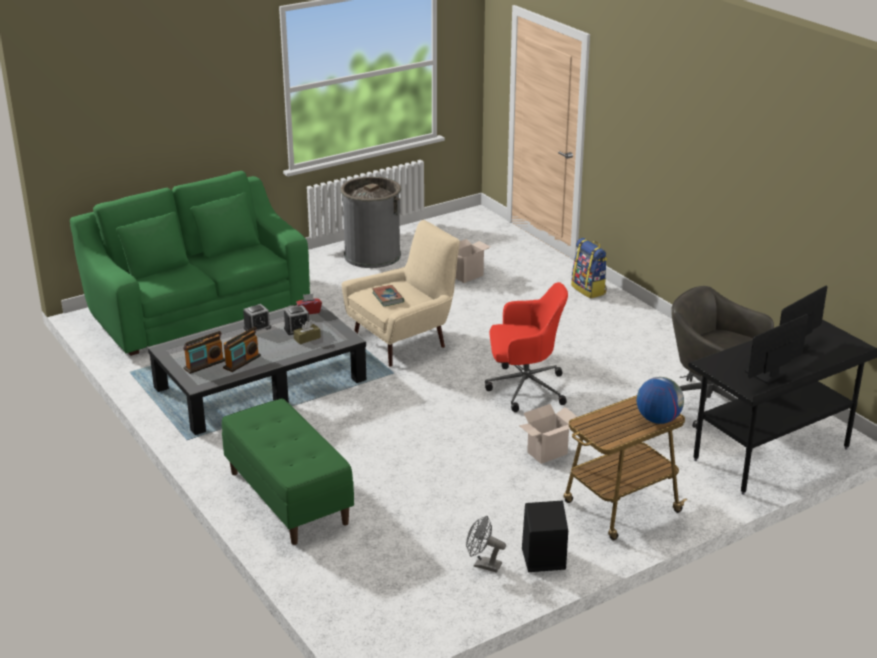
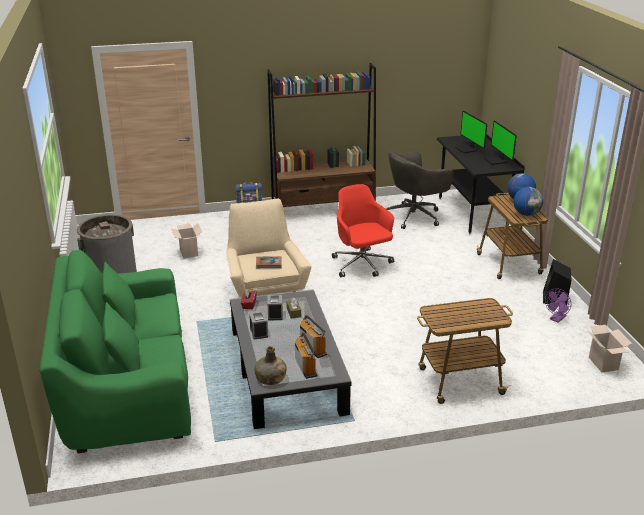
camera: 70 degrees left, 0 degrees up
green bench [222,398,354,545] -> cart [417,298,513,404]
grey fan [466,516,506,573] -> purple fan [545,288,571,323]
red office chair [485,282,568,412] -> red office chair turned 45 degrees counterclockwise [332,184,394,277]
cardboard box [519,404,578,464] -> cardboard box moved to [588,325,632,373]
none -> green bottle [255,346,287,385]
none -> brown bookcase [267,63,376,207]
none -> globe [513,187,543,216]

